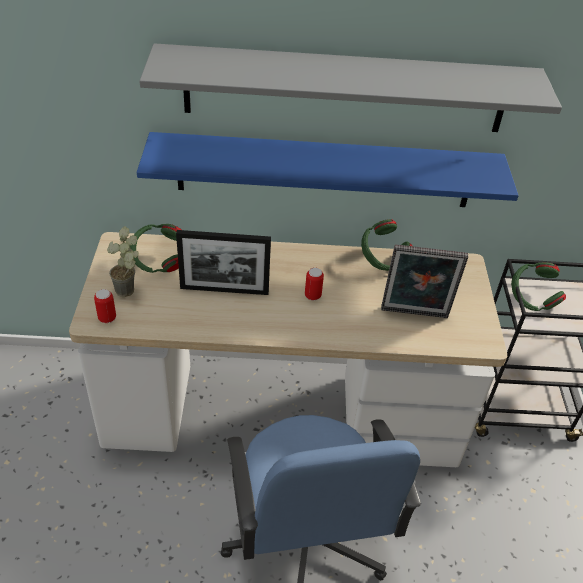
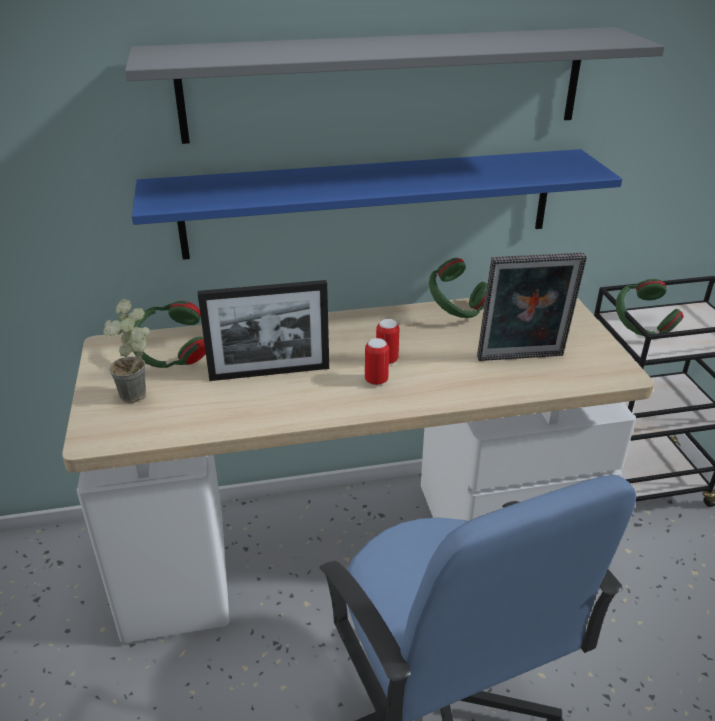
camera: 10 degrees left, 10 degrees down
can [94,289,116,323] -> can moved to [365,338,389,385]

